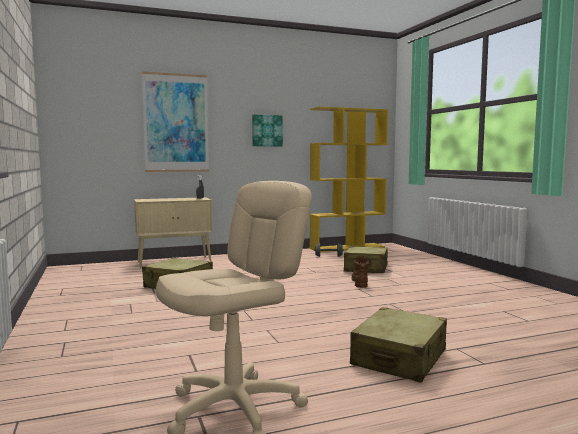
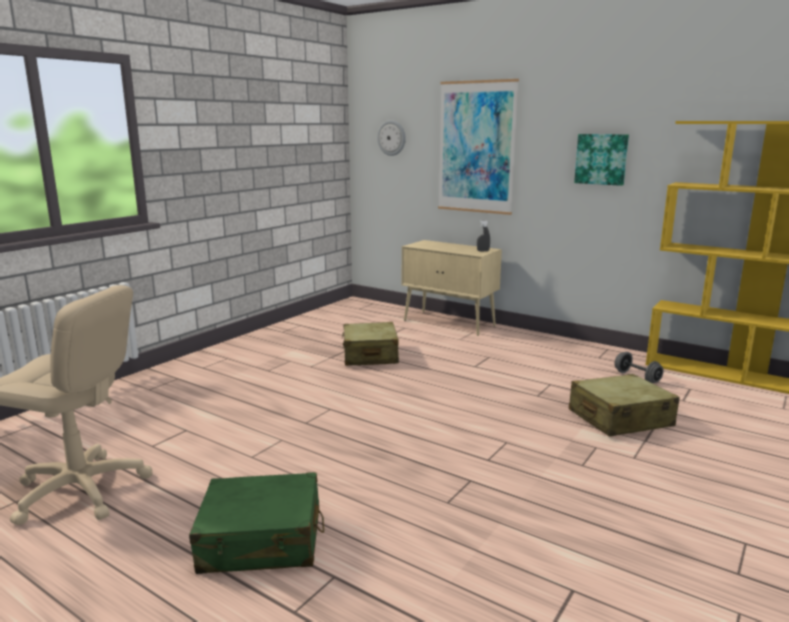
camera: 55 degrees right, 10 degrees up
beige suitcase [350,307,447,383] -> green suitcase [189,472,324,574]
brown boot [352,256,369,288] -> none
none -> wall clock [377,120,406,156]

